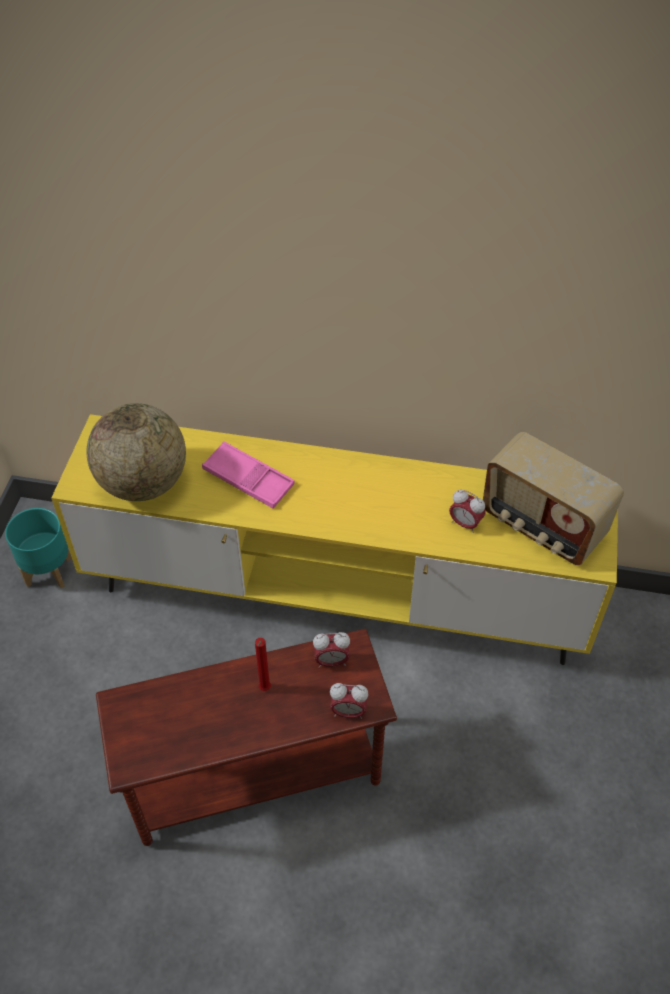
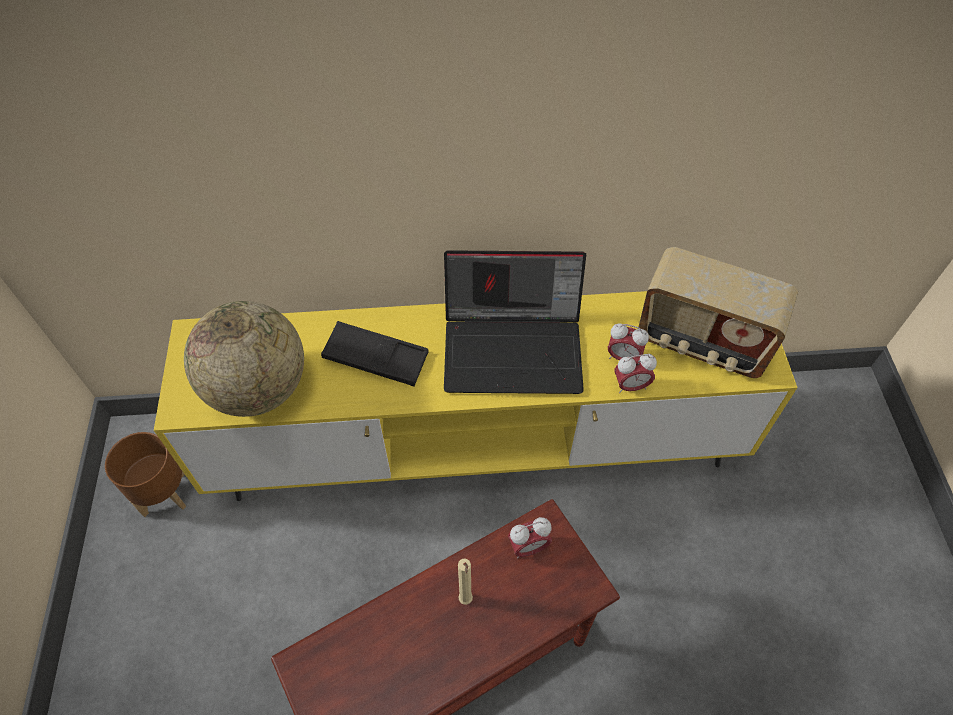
camera: 15 degrees left, 5 degrees up
turquoise planter [5,508,72,588] -> brown planter [105,432,186,517]
pink tray [202,441,294,509] -> black tray [321,321,428,387]
red candle [255,638,271,691] -> beige candle [458,559,473,605]
alarm clock [330,683,369,719] -> alarm clock moved to [614,354,657,393]
none -> laptop [444,250,586,394]

